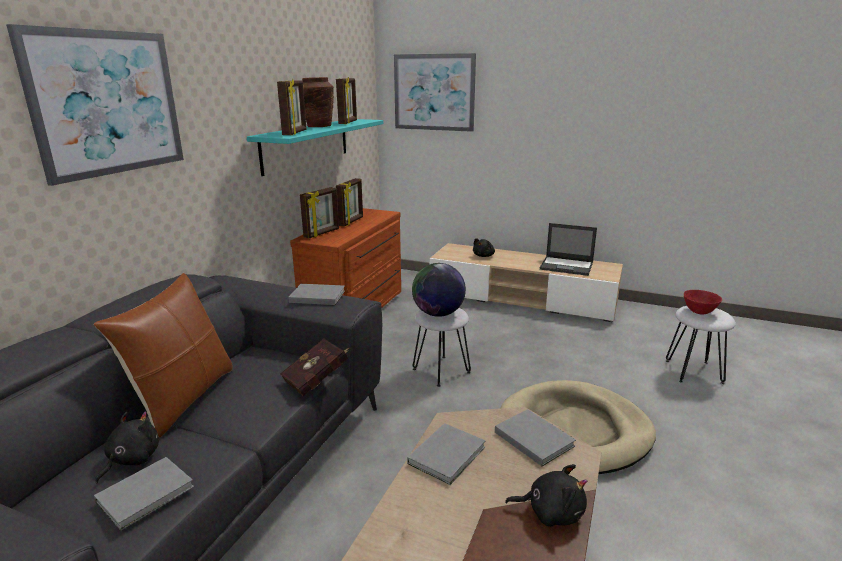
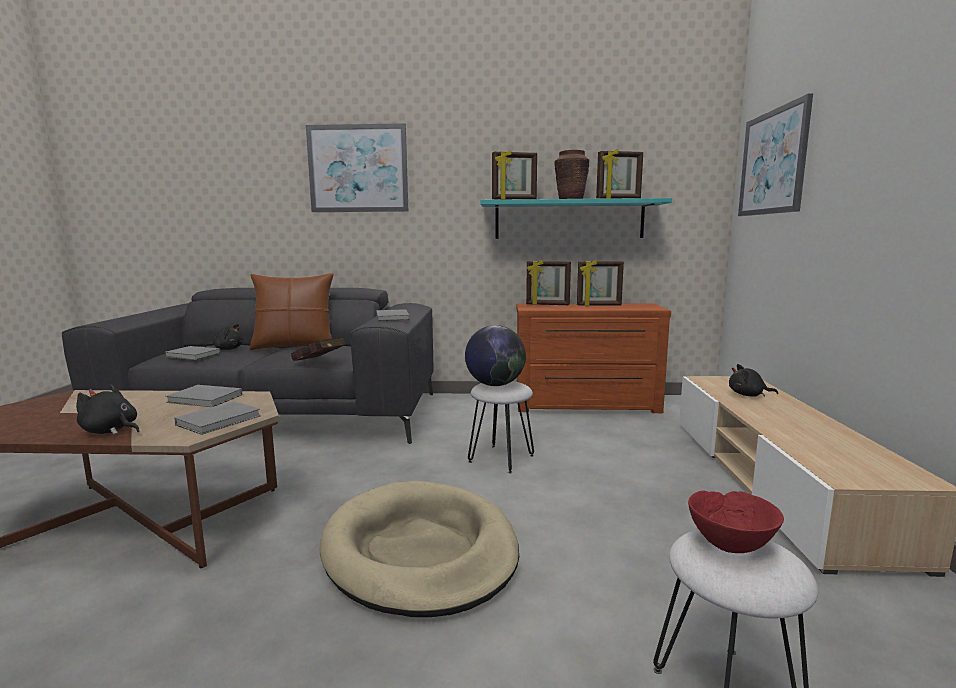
camera: 70 degrees right, 10 degrees down
black plush toy [505,464,587,527] -> black plush toy turned 120 degrees clockwise [76,384,139,435]
laptop [540,223,597,276] -> none

